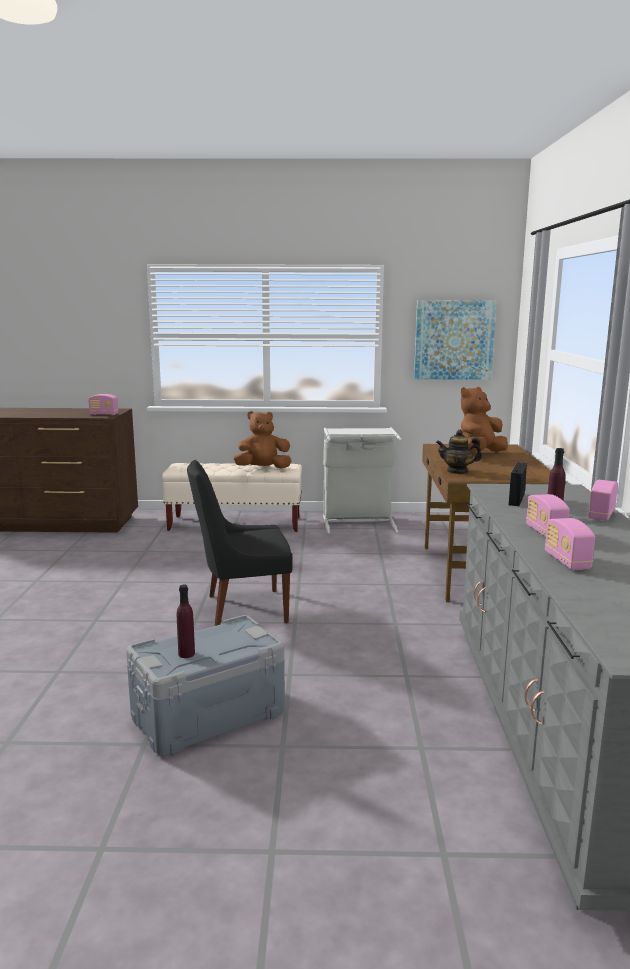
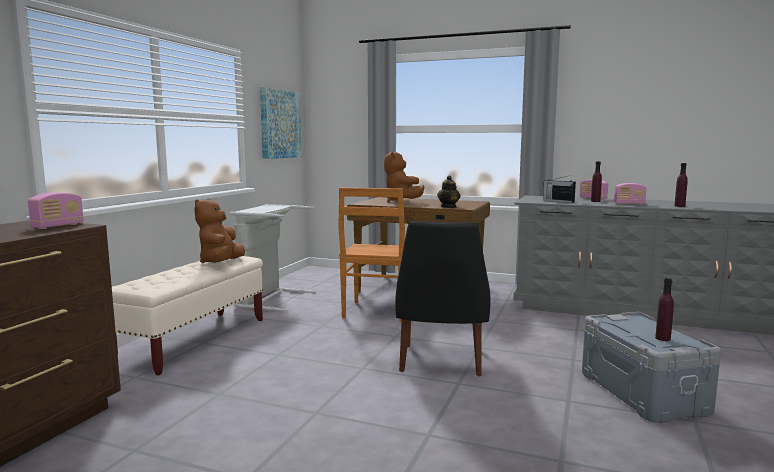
camera: 70 degrees left, 5 degrees down
radio [545,518,595,570] -> purple bottle [675,163,688,207]
none -> brown chair [338,188,405,322]

